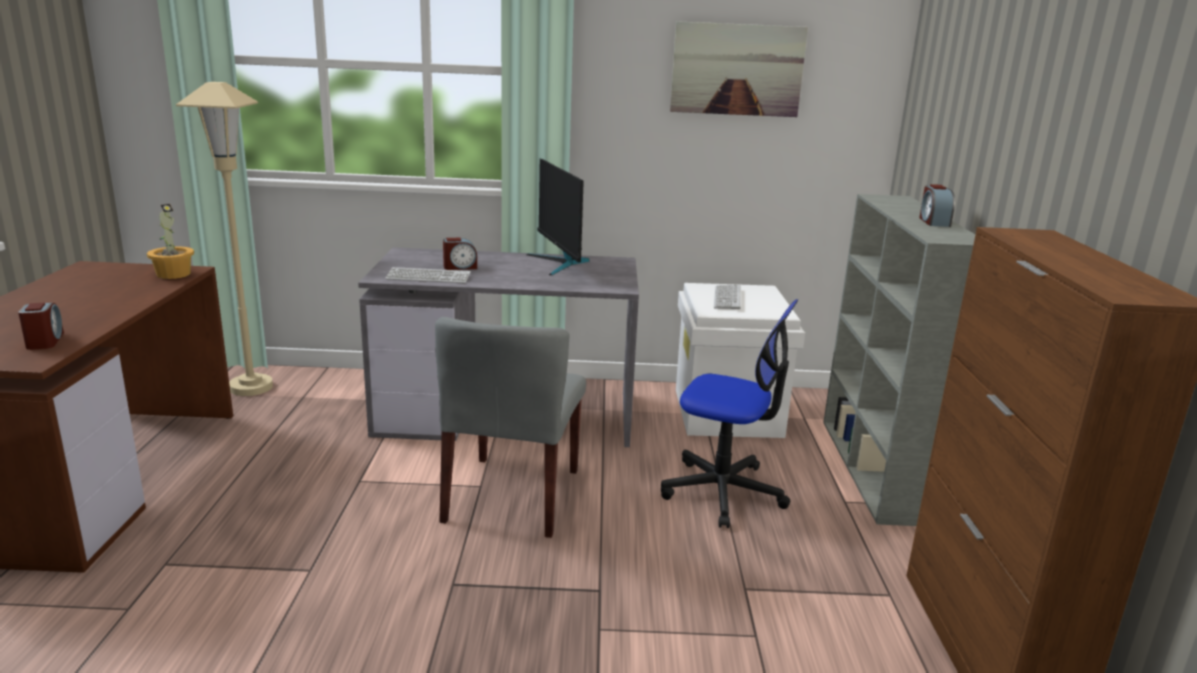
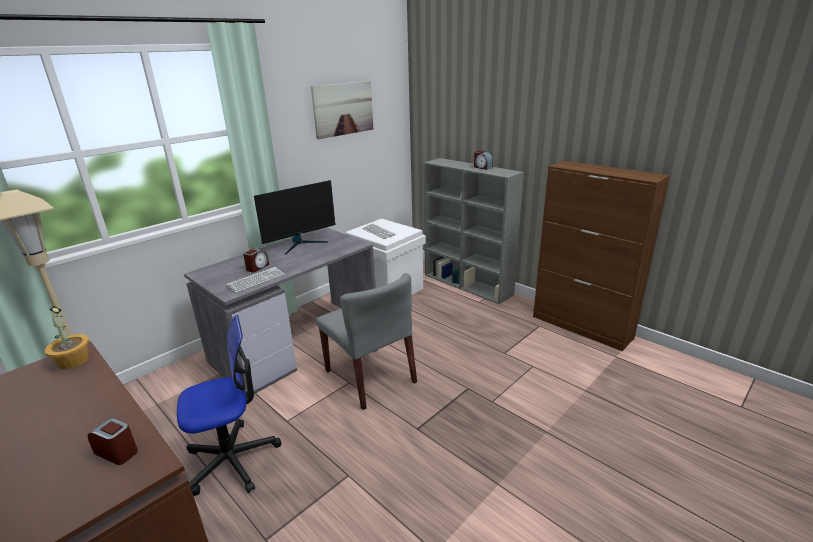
camera: 45 degrees left, 5 degrees up
monitor [527,159,590,275] -> monitor turned 60 degrees counterclockwise [254,180,336,254]
office chair [661,299,799,528] -> office chair moved to [177,315,281,496]

